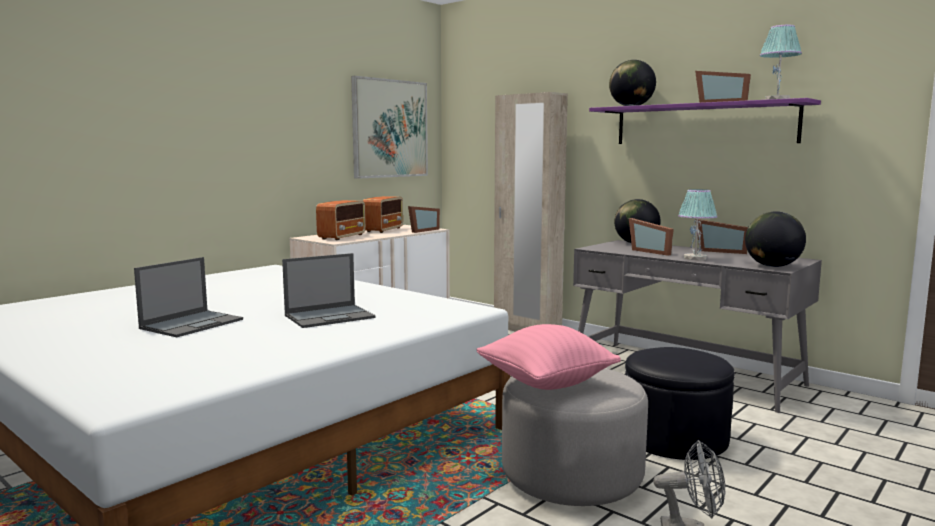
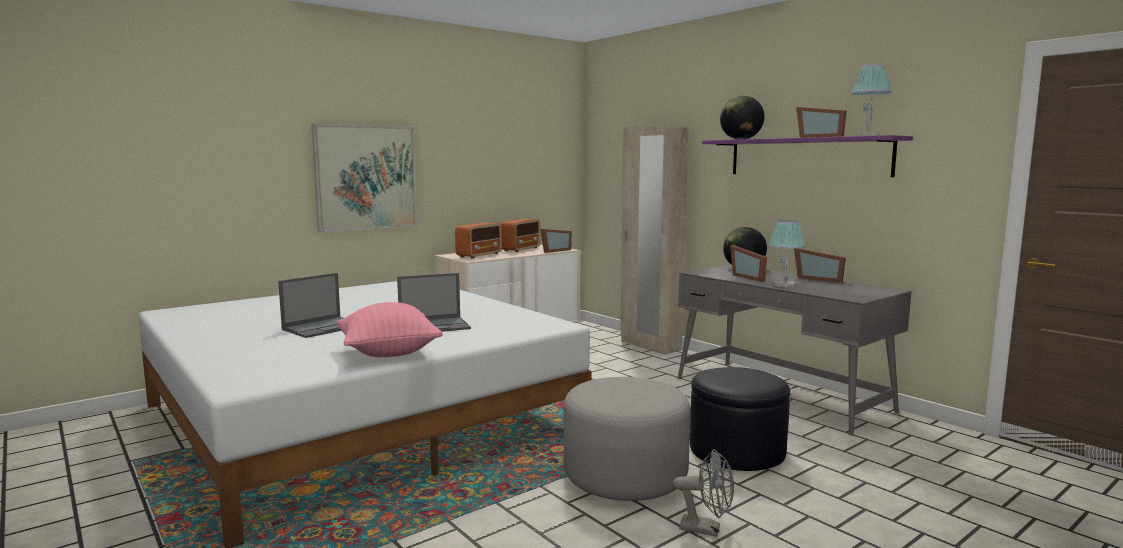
camera: 10 degrees right, 0 degrees up
picture [351,76,428,179] -> picture moved to [311,124,417,233]
pink pillow [476,324,621,390] -> pink pillow moved to [337,302,443,357]
globe [745,211,806,267] -> none

